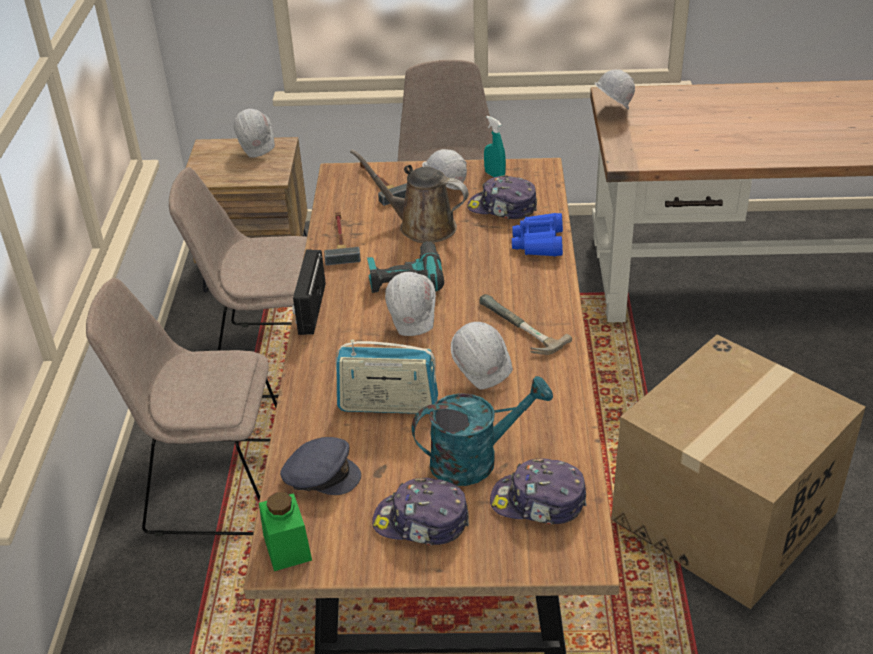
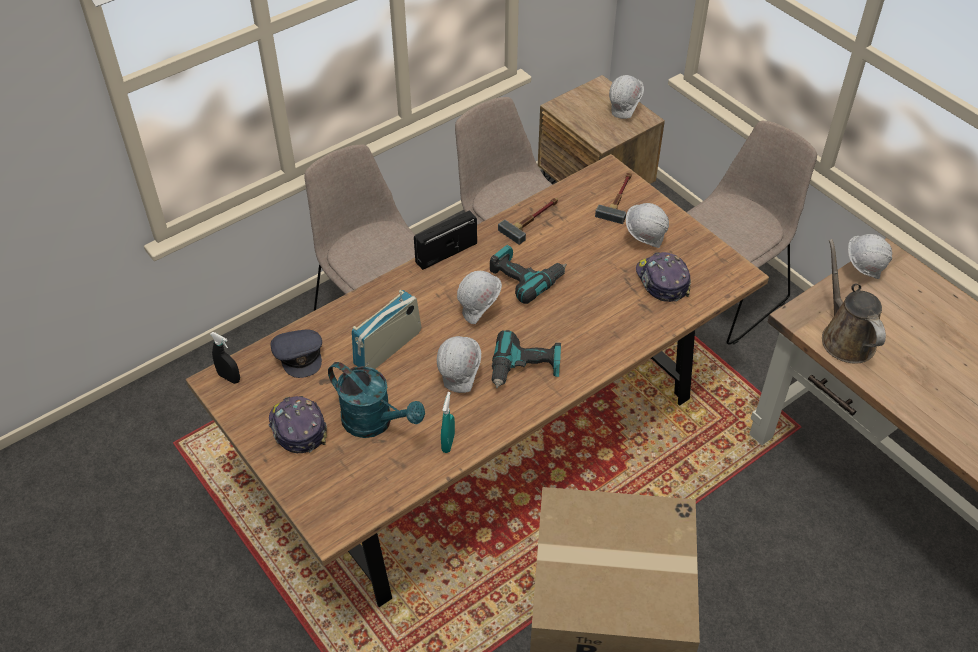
camera: 50 degrees right, 10 degrees up
green jar [259,492,312,571] -> black spray bottle [210,332,240,384]
radio [335,339,438,414] -> radio turned 75 degrees clockwise [352,290,421,369]
brown watering can [350,149,469,243] -> brown watering can moved to [822,239,886,364]
hammer [480,294,572,355] -> power drill [491,330,561,389]
turquoise spray bottle [484,116,506,177] -> turquoise spray bottle moved to [441,392,455,453]
cap [490,458,587,525] -> none
blue binoculars [512,213,563,257] -> none

